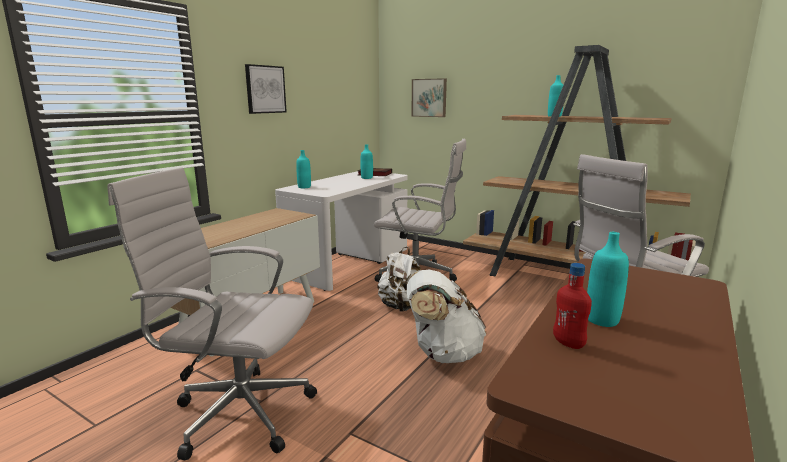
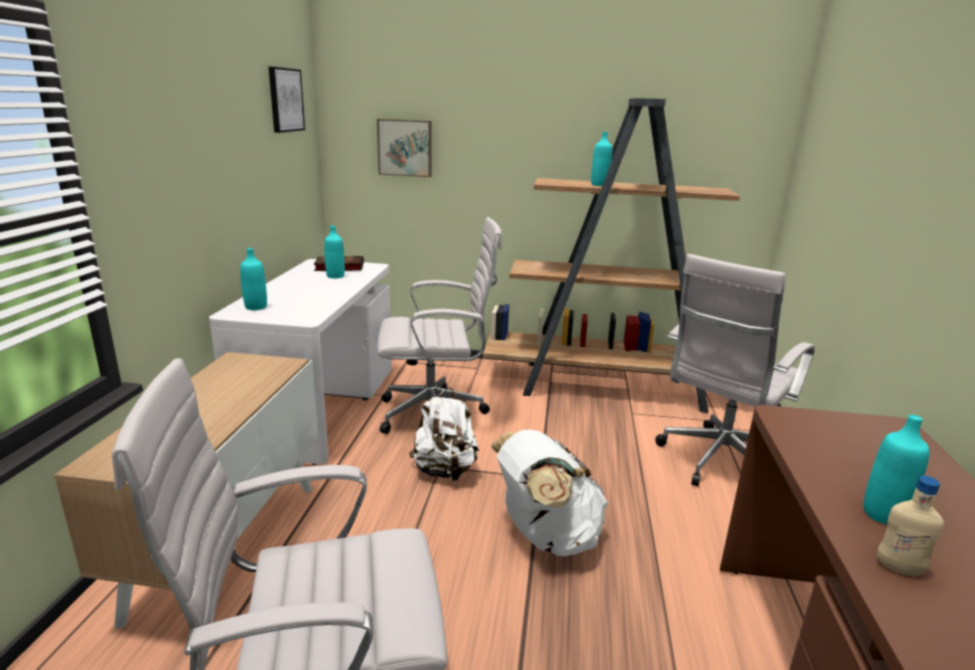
camera: 25 degrees left, 5 degrees up
picture [245,64,287,114] -> picture moved to [268,67,305,133]
red bottle [553,263,592,349] -> beige bottle [877,476,944,576]

